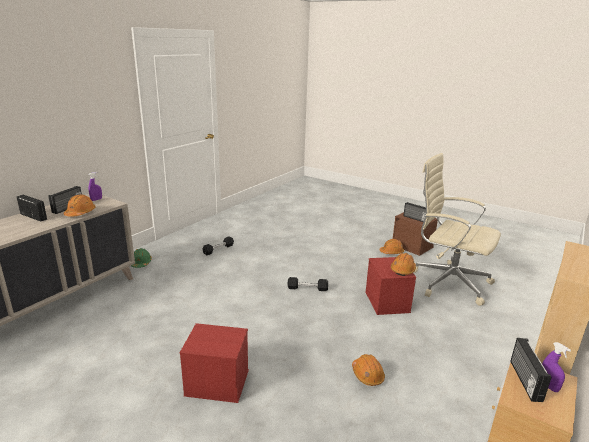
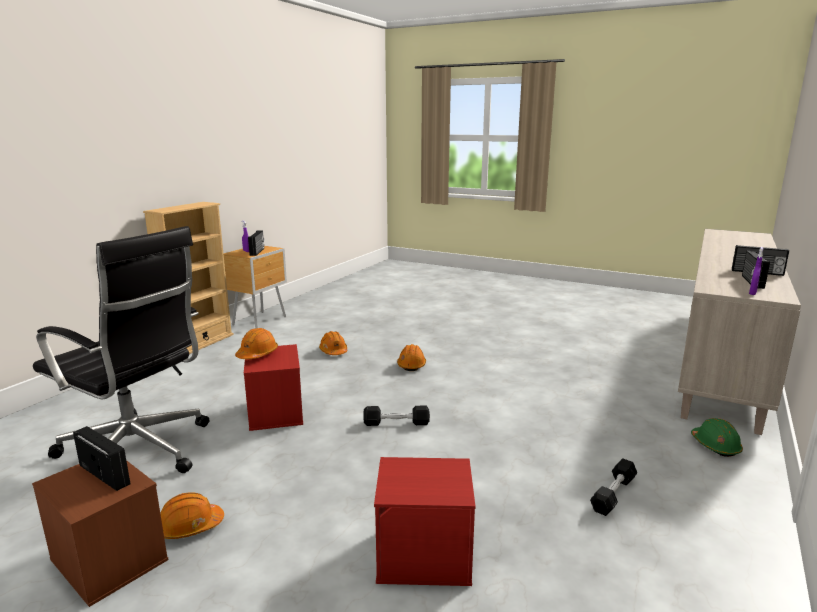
camera: 175 degrees right, 5 degrees down
orange hard hat [64,194,95,217] -> orange hard hat moved to [397,344,426,371]
red storage box [180,323,249,403] -> red storage box moved to [374,457,476,586]
beige office chair [413,153,501,306] -> black office chair [33,226,209,473]

